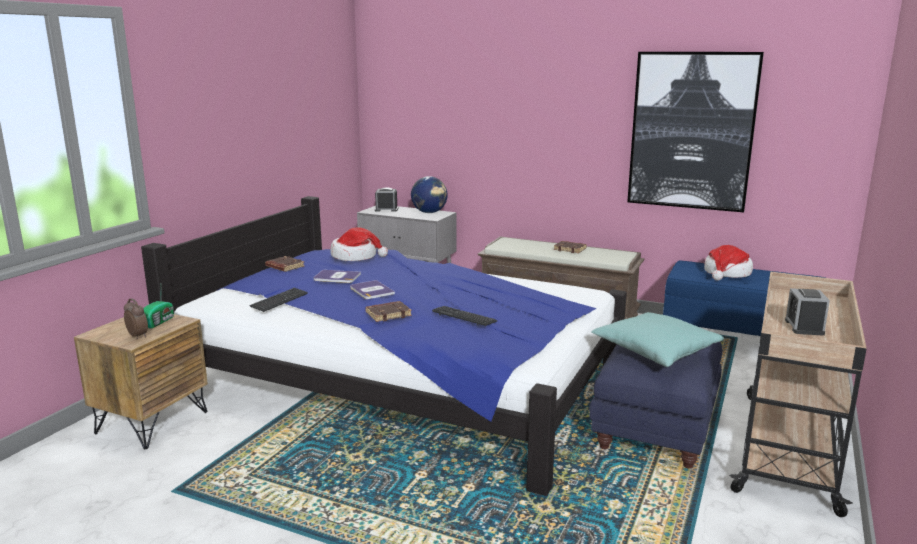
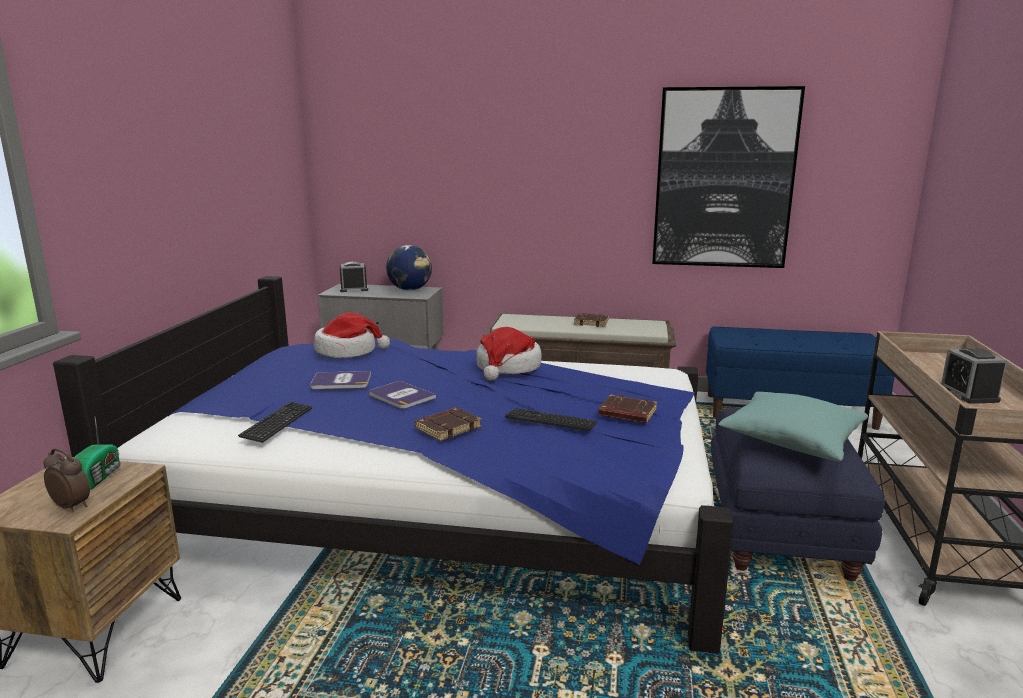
camera: 15 degrees left, 0 degrees up
brown book [265,256,304,272] -> brown book moved to [598,395,657,423]
hat [704,245,753,281] -> hat moved to [476,327,541,380]

